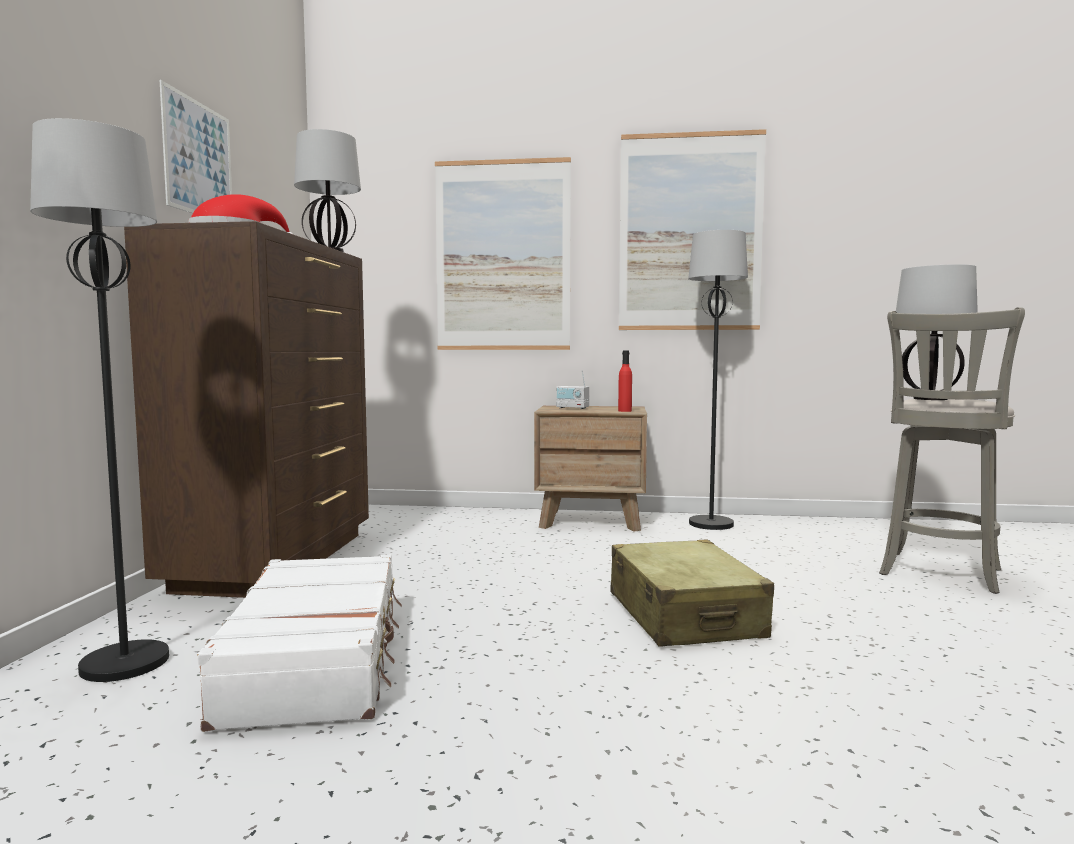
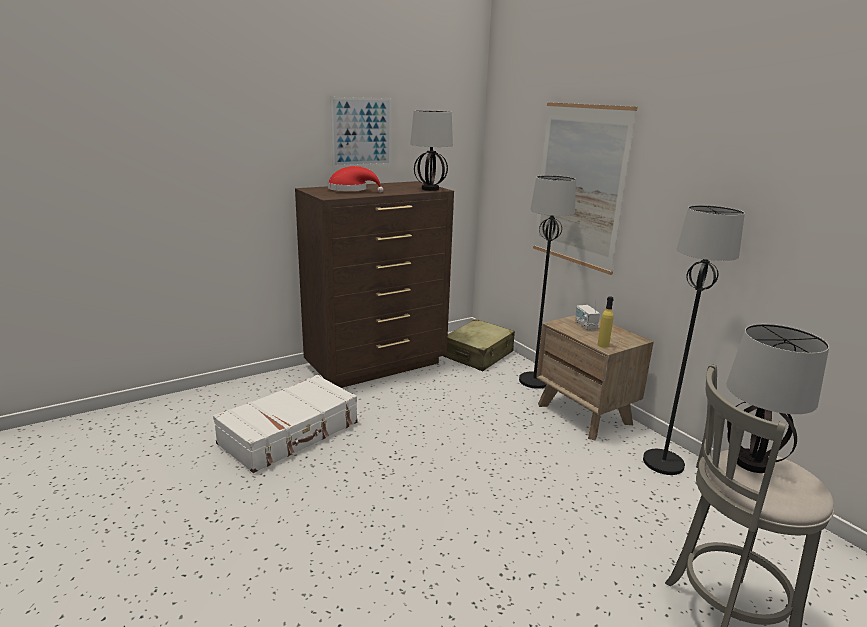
camera: 50 degrees right, 15 degrees up
black floor lamp [30,118,169,682] -> black floor lamp moved to [519,175,576,389]
beige suitcase [610,539,774,647] -> beige suitcase moved to [443,319,515,371]
red bottle [618,350,632,412] -> yellow bottle [597,296,614,348]
picture [619,129,766,330] -> none

